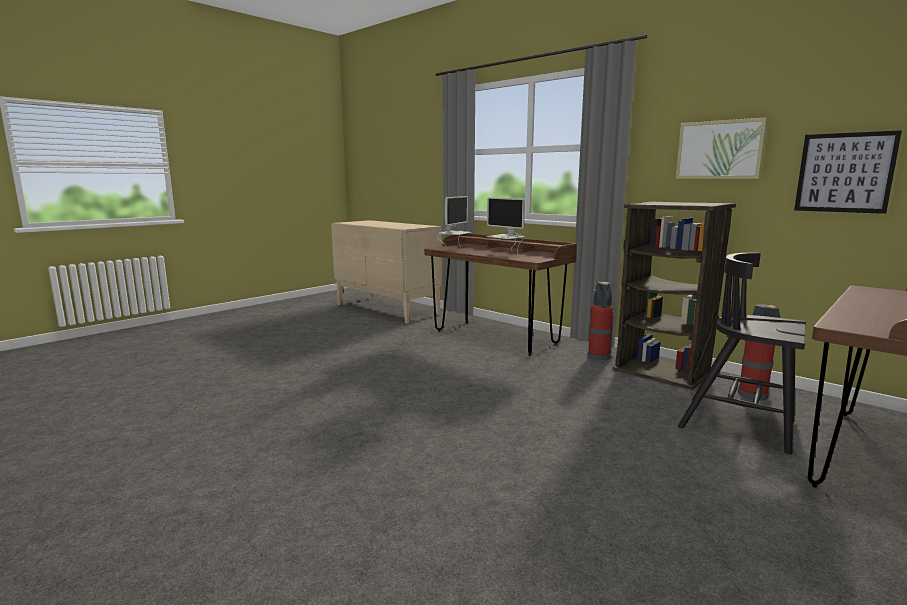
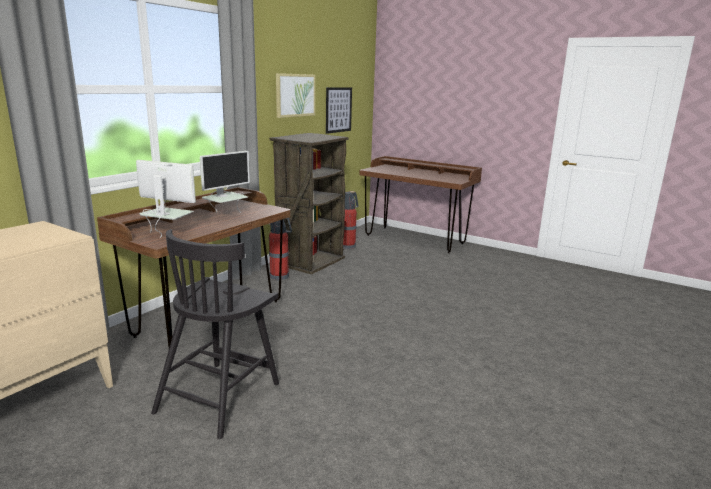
camera: 100 degrees left, 5 degrees up
black chair [678,253,806,454] -> black chair moved to [151,229,279,439]

